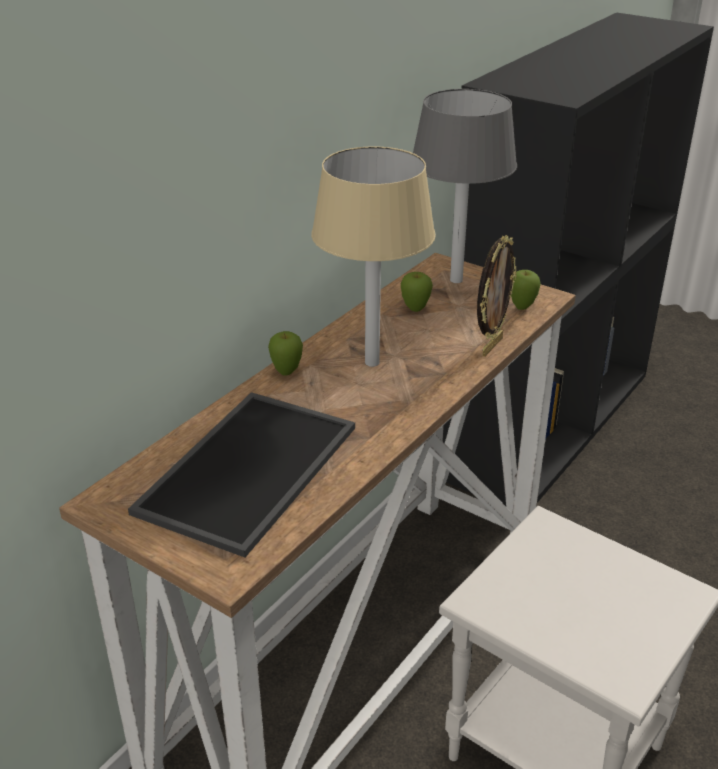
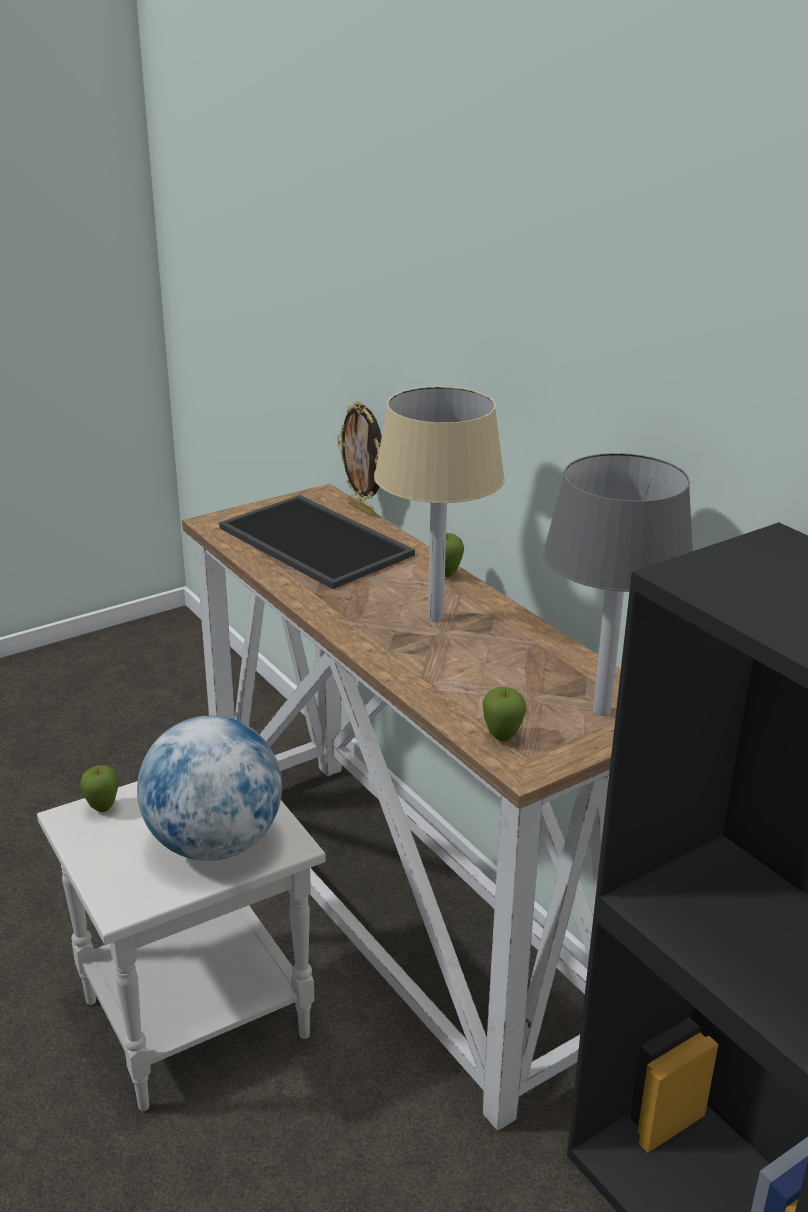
camera: 110 degrees right, 5 degrees down
apple [401,272,433,312] -> apple moved to [80,765,118,812]
picture frame [477,235,517,357] -> picture frame moved to [337,401,382,516]
none -> globe [137,716,282,861]

